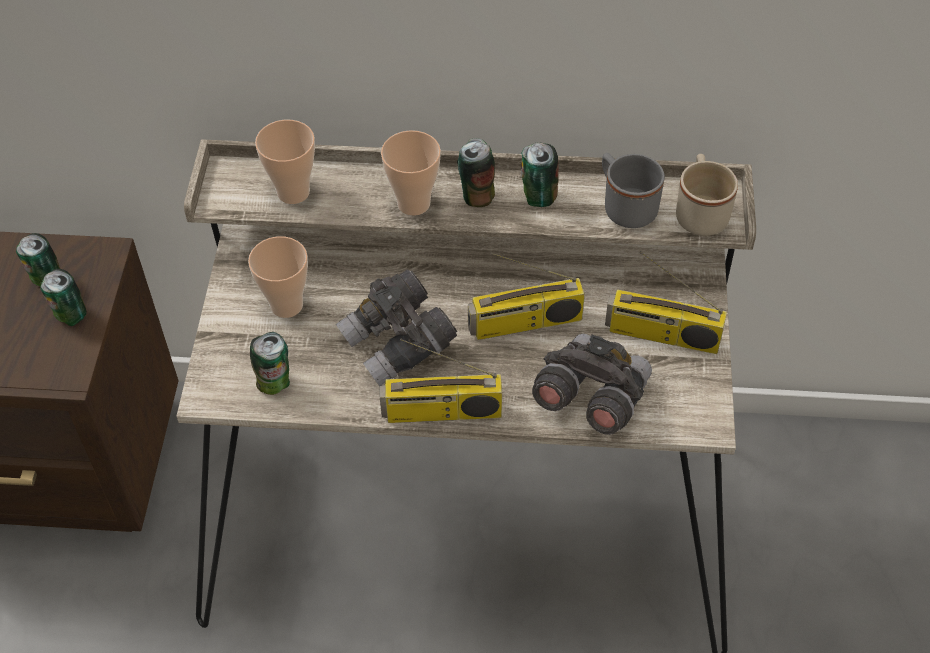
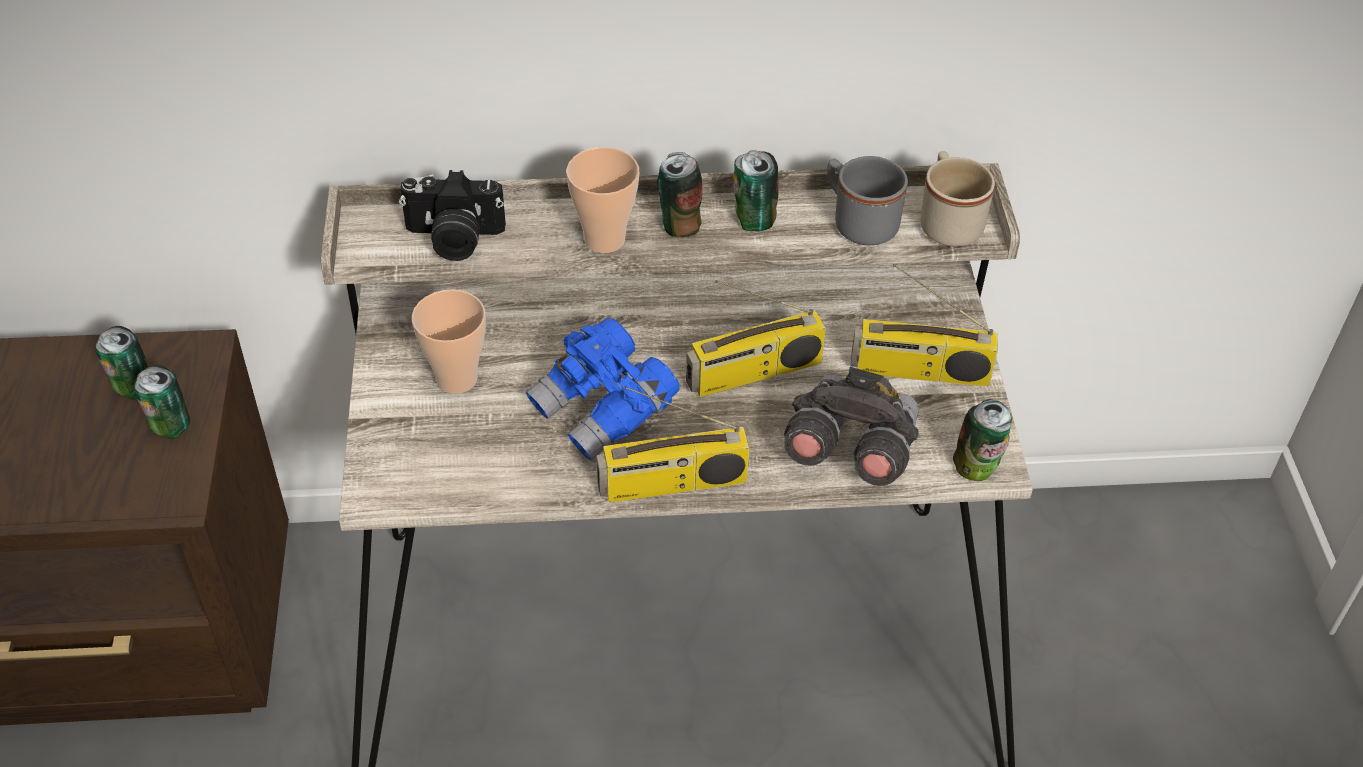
camera: 10 degrees left, 5 degrees down
can [250,332,290,395] -> can moved to [953,399,1012,481]
cup [255,120,315,204] -> camera [399,170,506,261]
grey binoculars [336,269,457,386] -> blue binoculars [526,318,680,461]

